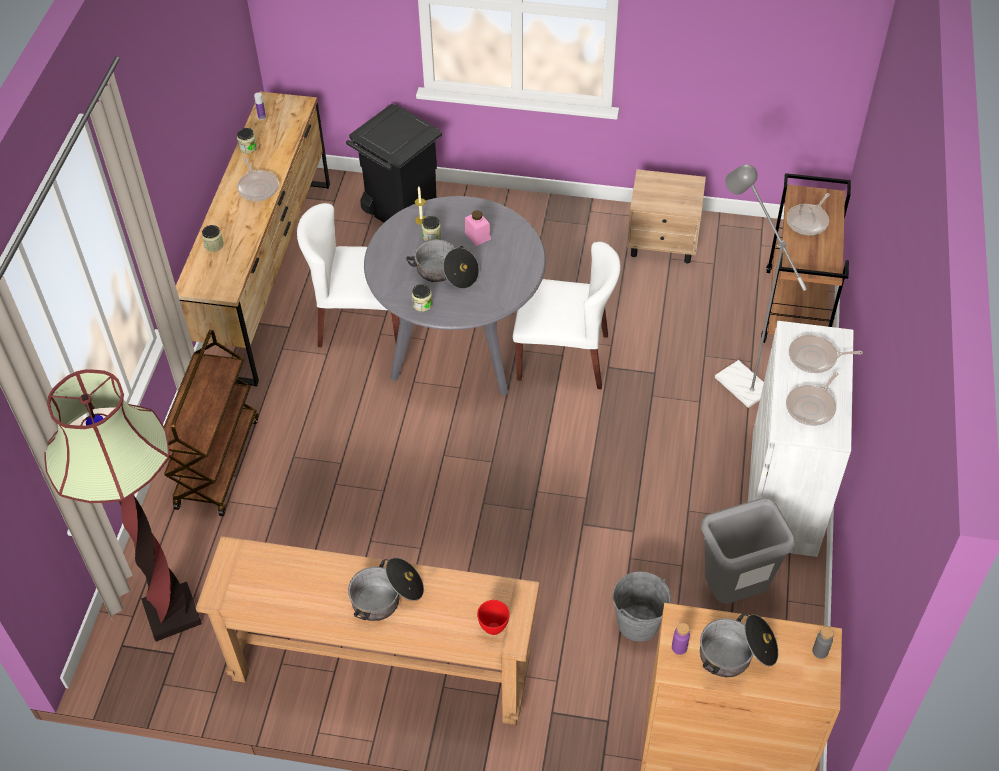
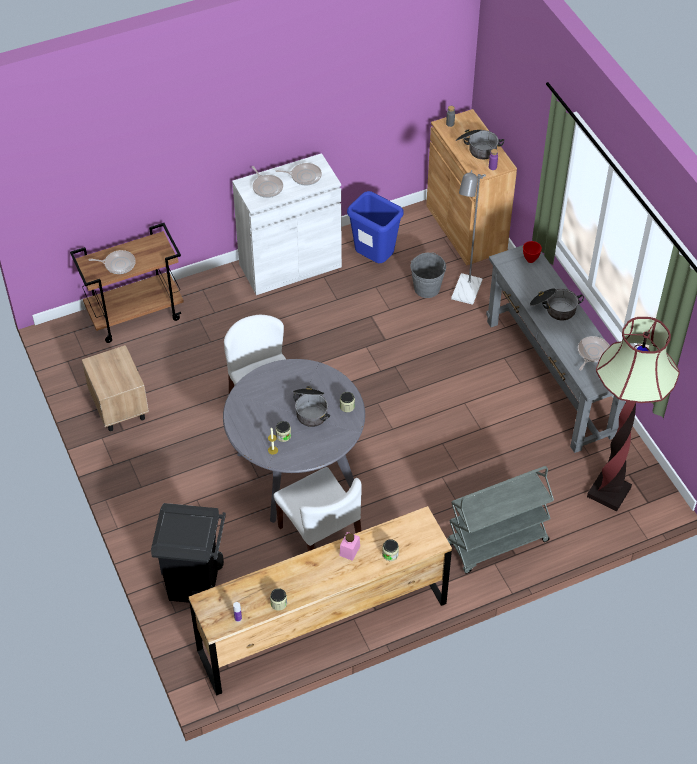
camera: 125 degrees left, 0 degrees up
brown cart [164,330,258,516] -> grey cart [447,466,554,574]
brown console table [196,536,540,725] -> grey console table [486,245,625,453]
frying pan [237,158,279,201] -> frying pan moved to [578,336,610,370]
pink jar [465,210,491,246] -> pink jar moved to [339,532,360,561]
grey trash can [701,498,795,604] -> blue trash can [347,191,404,263]
grey floor lamp [715,164,807,408] -> grey floor lamp moved to [451,170,486,305]

